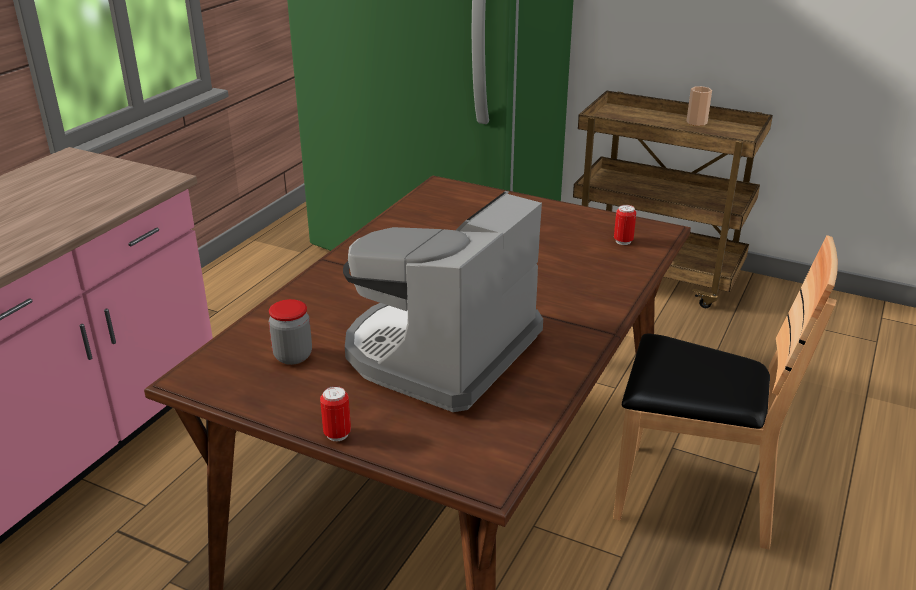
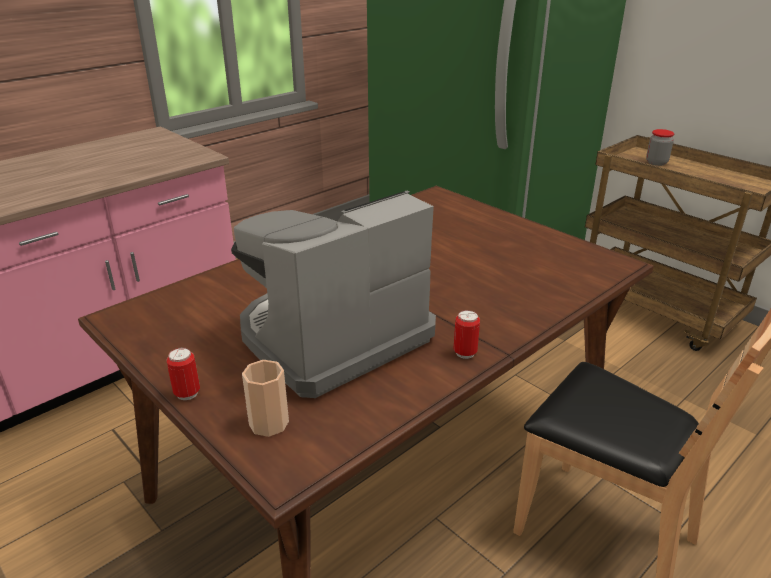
camera: 20 degrees right, 0 degrees up
jar [269,299,312,365] -> jar moved to [646,129,674,166]
can [614,205,636,245] -> can moved to [454,310,480,359]
cup [686,86,712,126] -> cup moved to [242,360,289,437]

